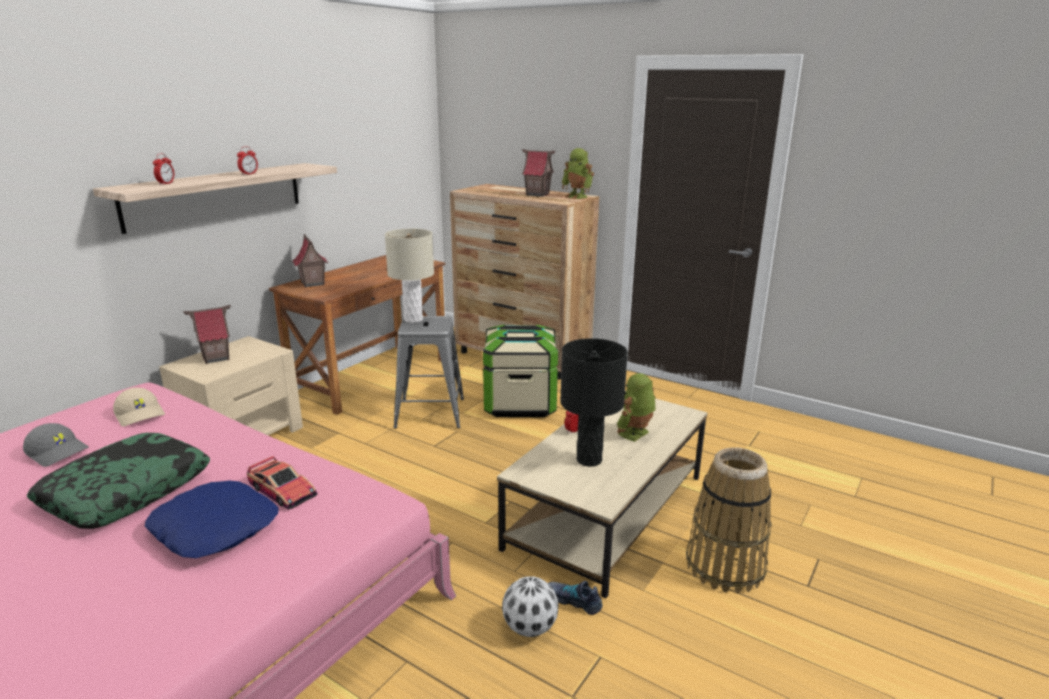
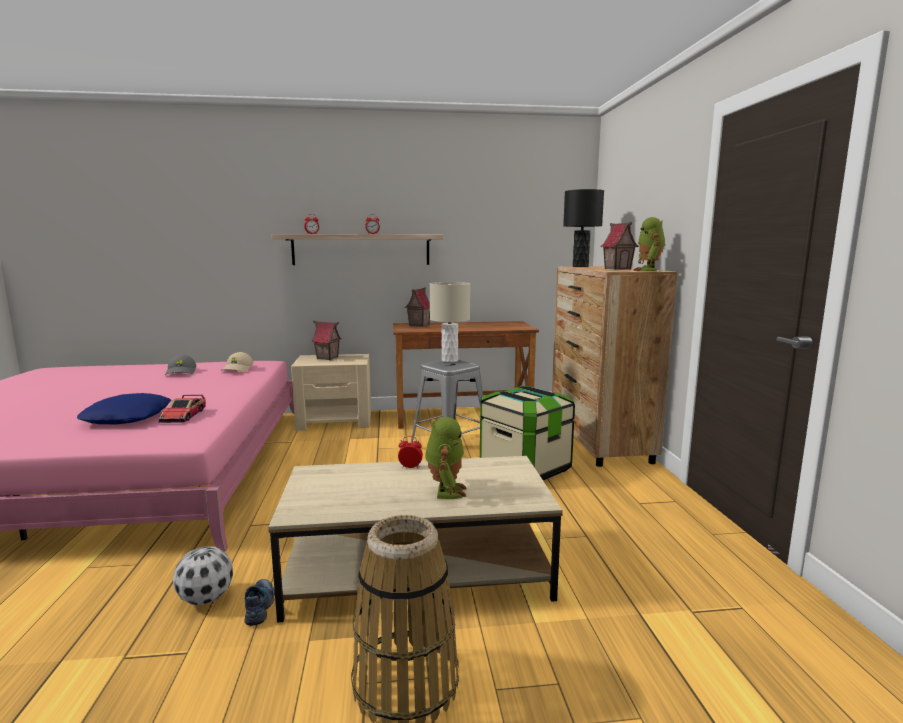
camera: 50 degrees right, 10 degrees down
pillow [27,433,210,529] -> none
black table lamp [560,338,628,467] -> black table lamp moved to [563,189,604,267]
toy robot [617,373,656,442] -> toy robot turned 90 degrees clockwise [425,417,466,499]

